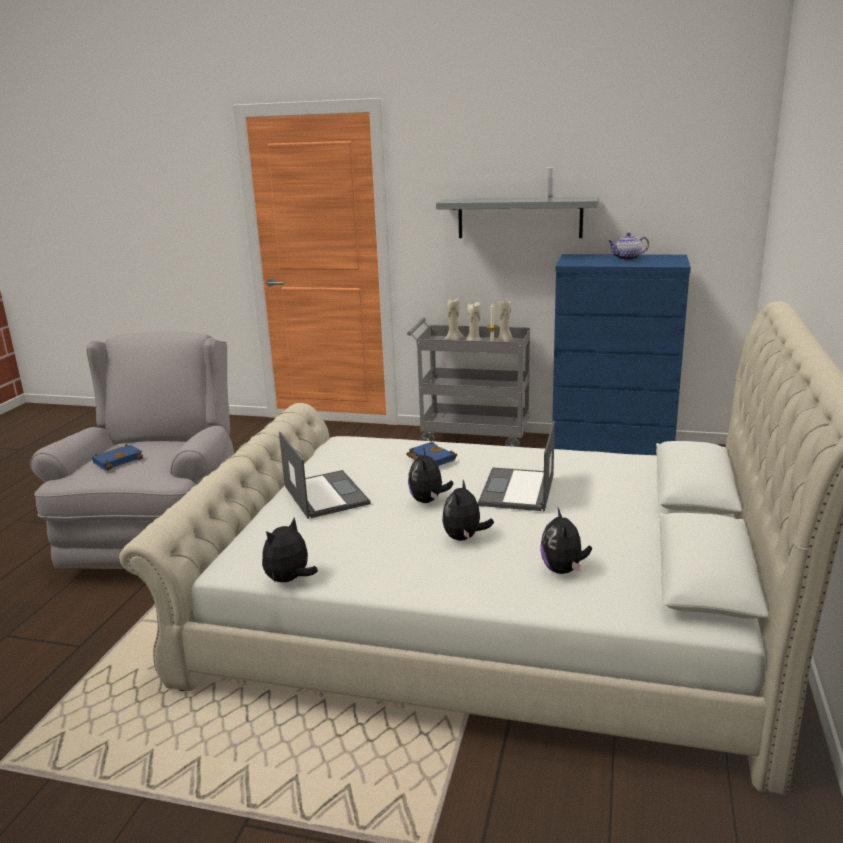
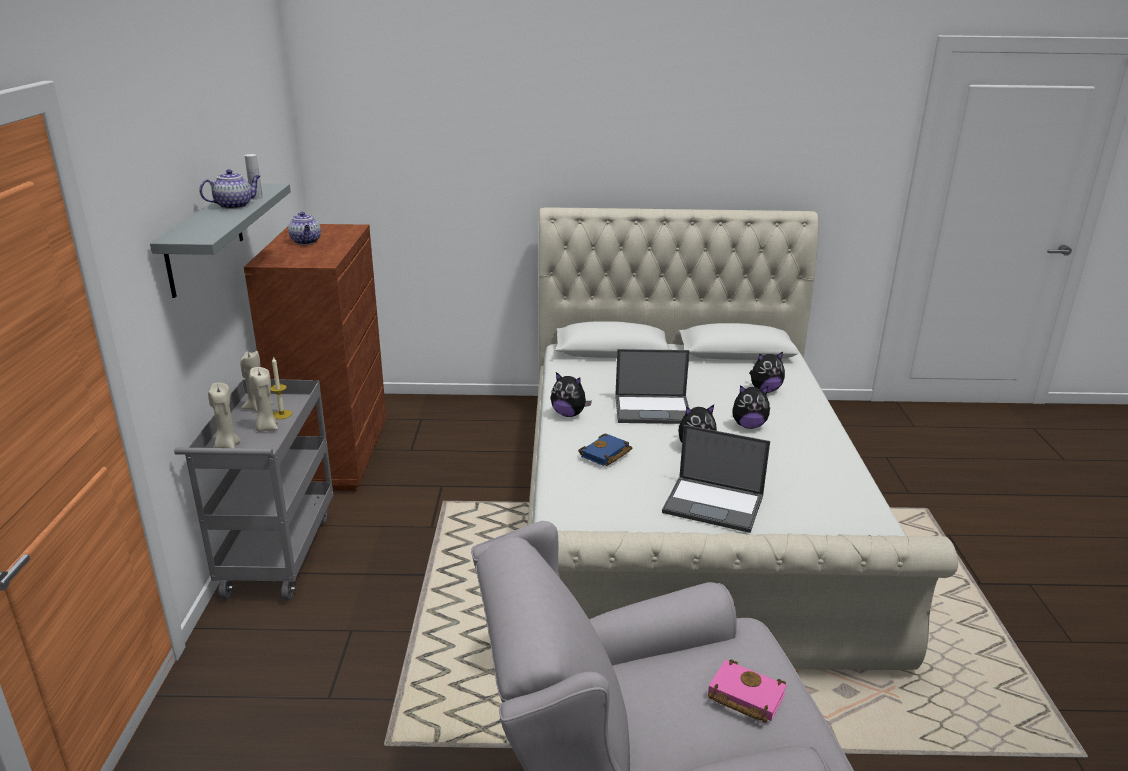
camera: 105 degrees left, 5 degrees up
blue book [92,444,143,470] -> pink book [708,659,787,723]
plush toy [262,517,318,583] -> plush toy moved to [551,372,592,417]
laptop [279,432,370,519] -> laptop turned 120 degrees counterclockwise [662,425,770,533]
blue dresser [552,254,691,455] -> brown dresser [244,224,387,491]
none -> teapot [199,169,260,209]

